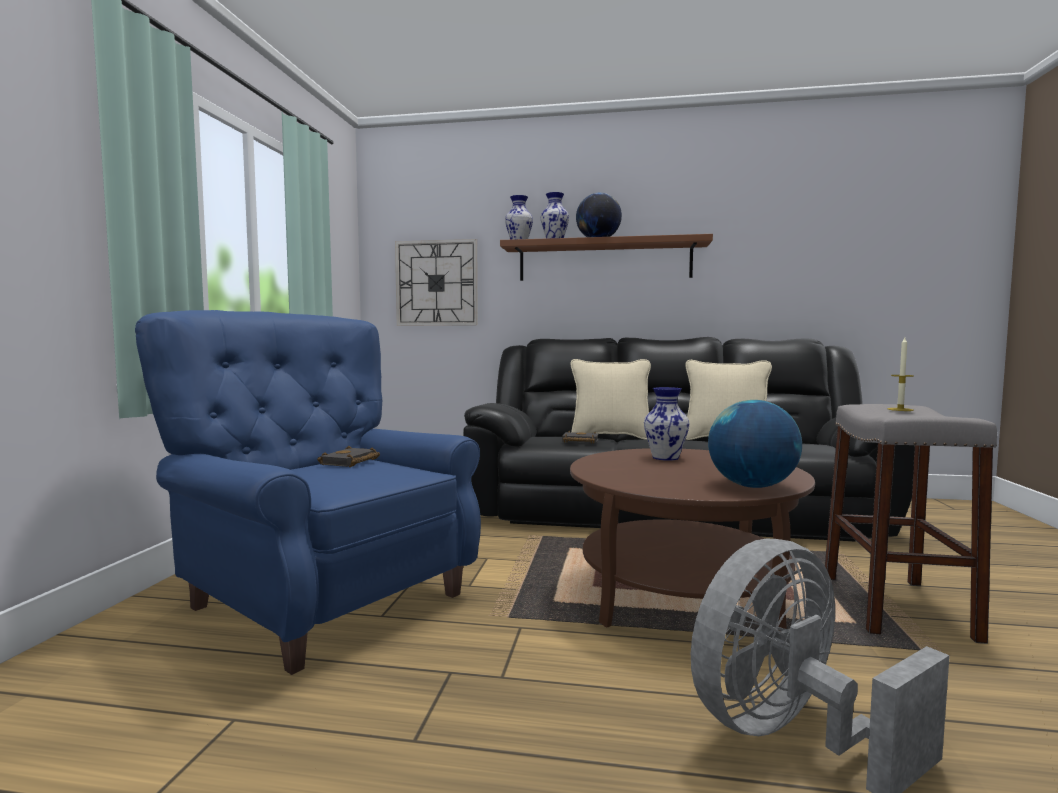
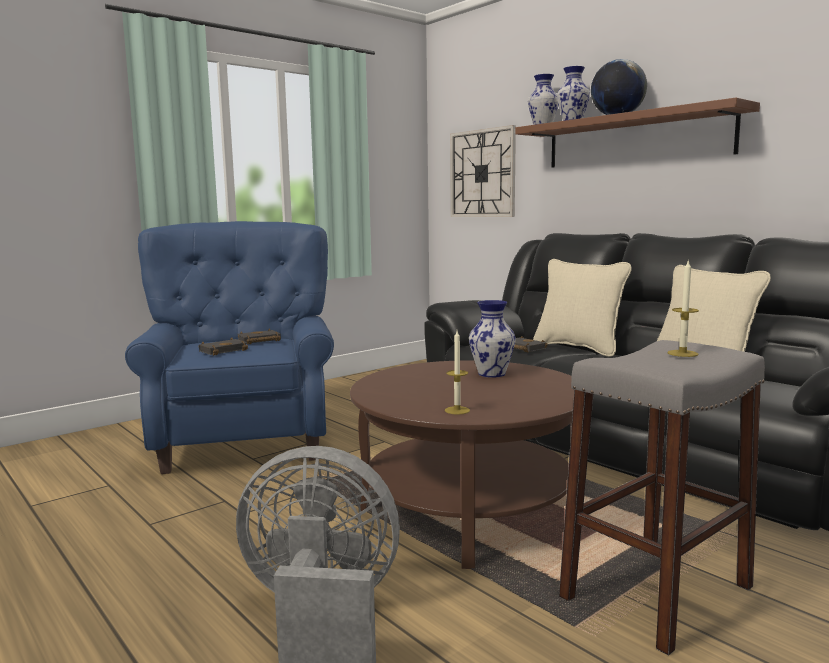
camera: 40 degrees right, 5 degrees up
globe [708,400,802,488] -> candle [445,331,470,415]
none -> black book [198,337,248,356]

